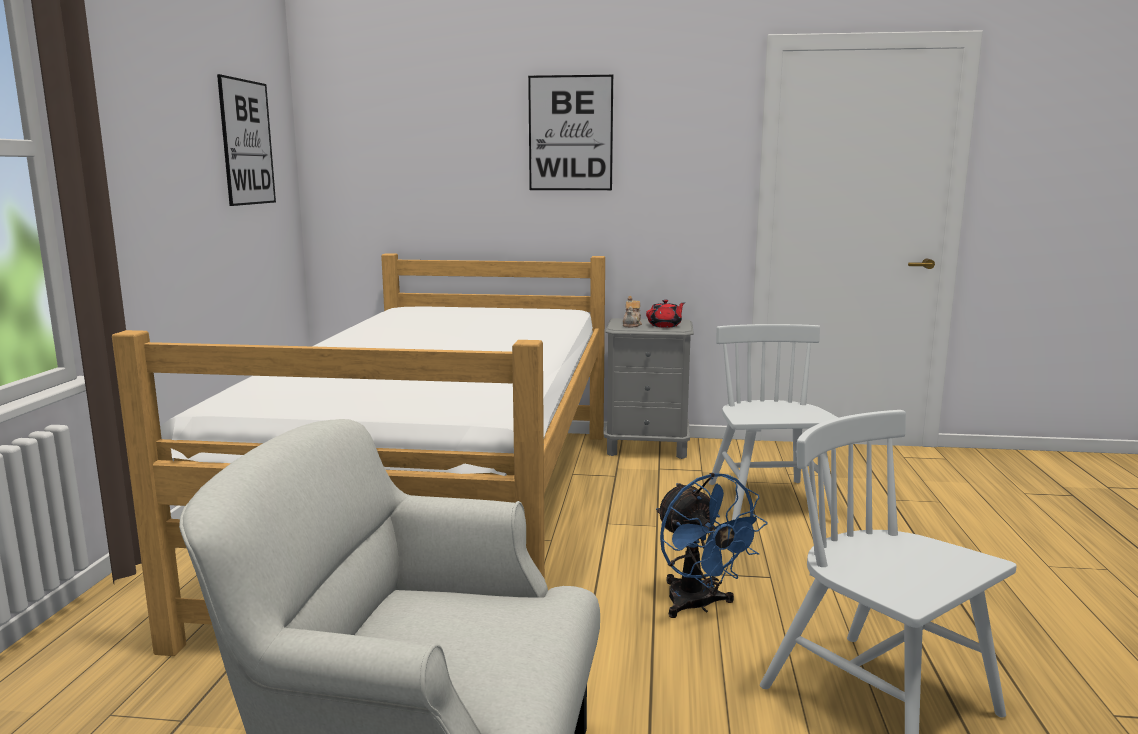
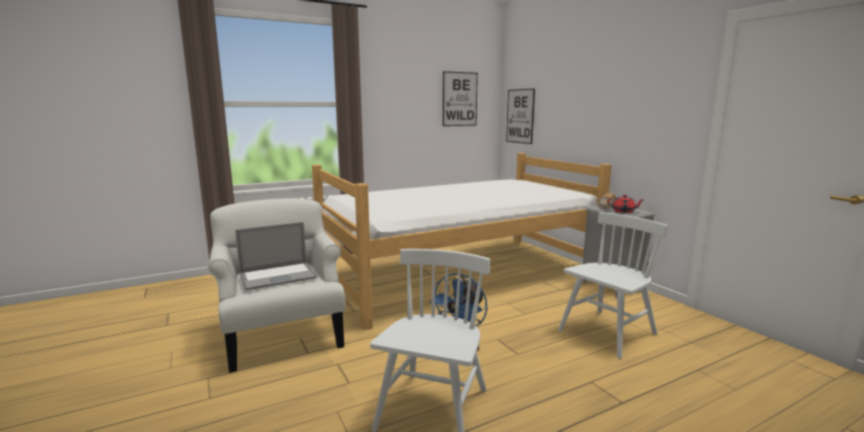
camera: 55 degrees right, 0 degrees up
picture [528,75,613,190] -> picture moved to [506,88,535,144]
none -> laptop [235,222,317,291]

